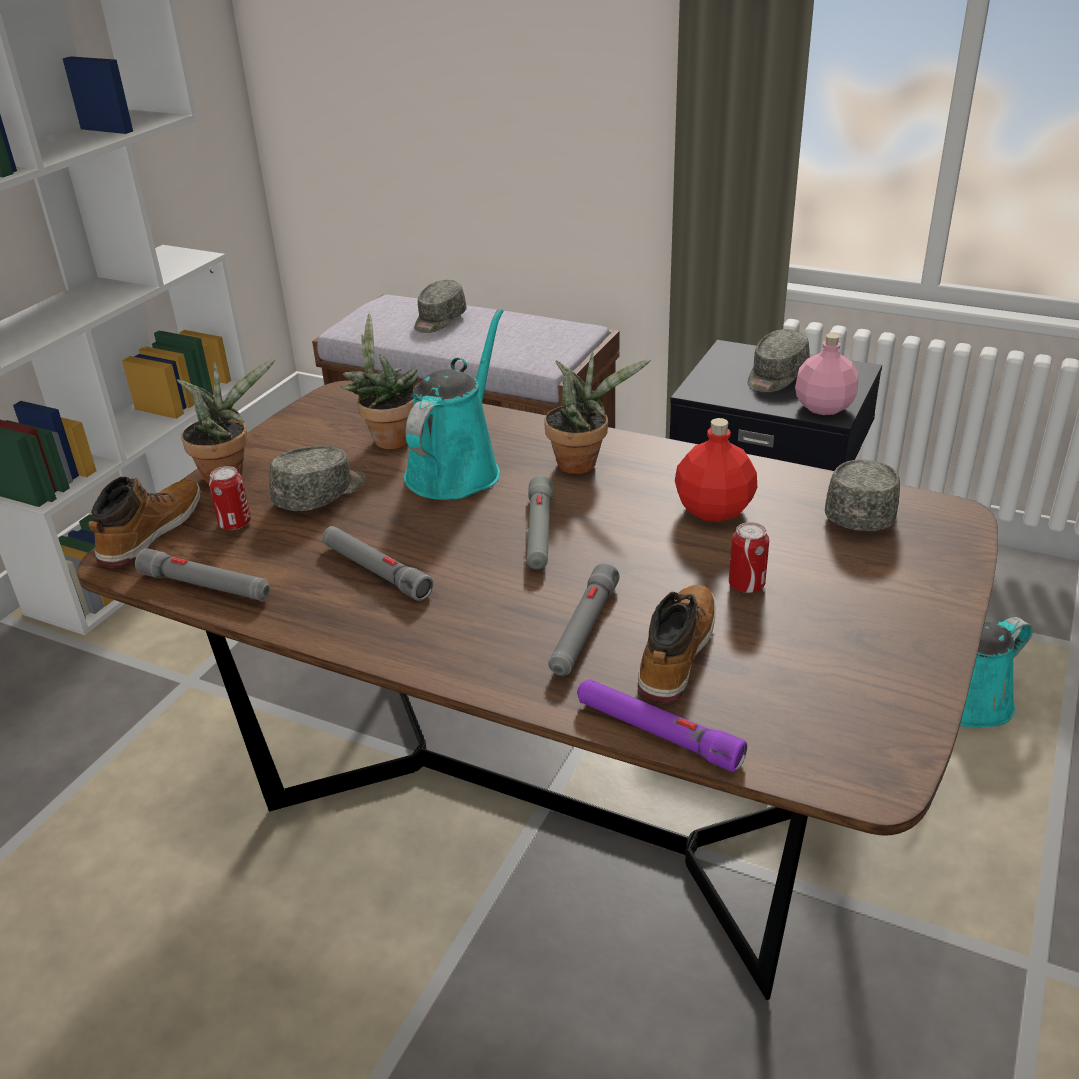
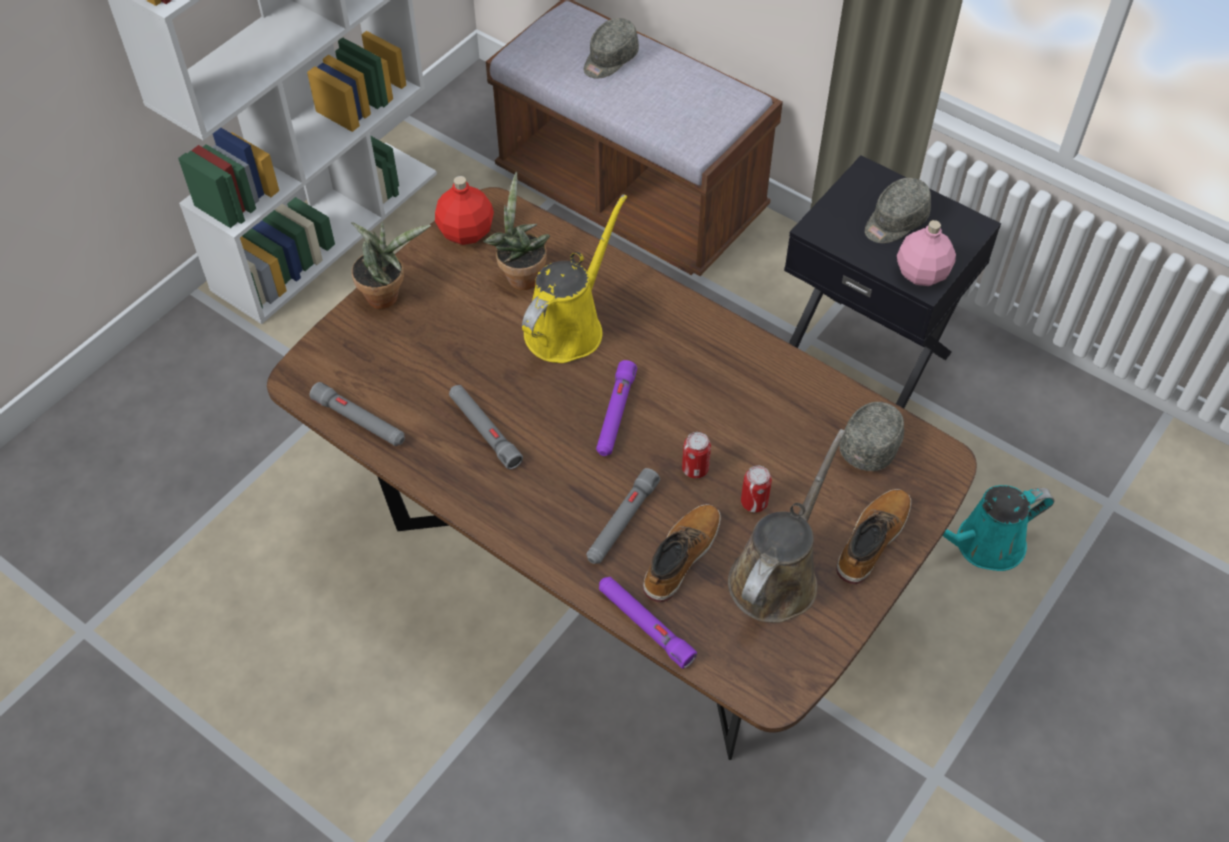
camera: 10 degrees right, 20 degrees up
boot [89,476,201,568] -> boot moved to [836,489,911,584]
can [209,466,251,530] -> can moved to [682,432,711,478]
grey cap [269,446,365,511] -> none
turquoise watering can [404,309,503,500] -> yellow watering can [522,194,627,363]
grey flashlight [526,476,553,569] -> purple flashlight [596,360,637,456]
potted plant [545,352,651,474] -> none
red bottle [675,418,757,522] -> red bottle moved to [435,176,494,245]
none -> brown watering can [728,429,846,623]

